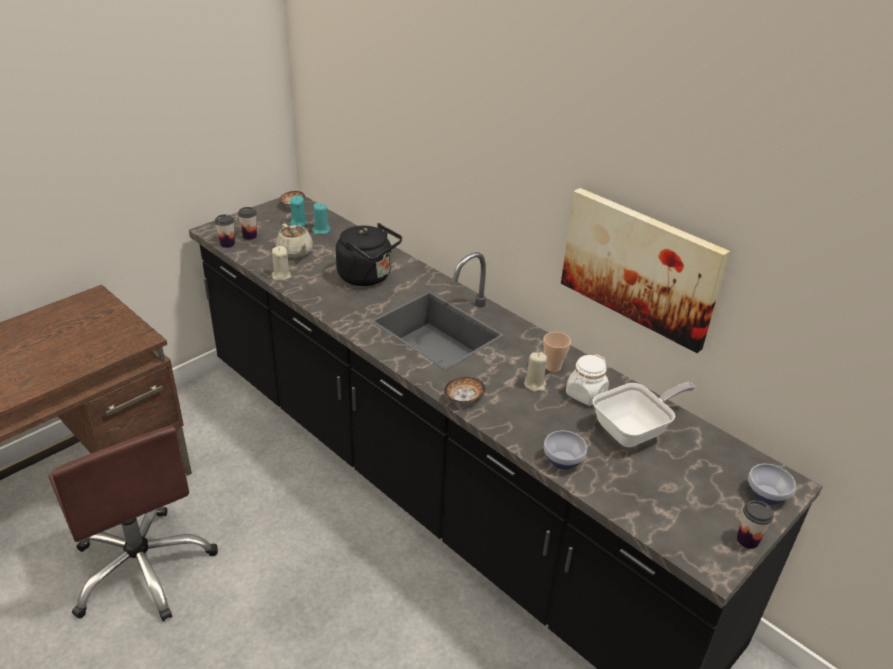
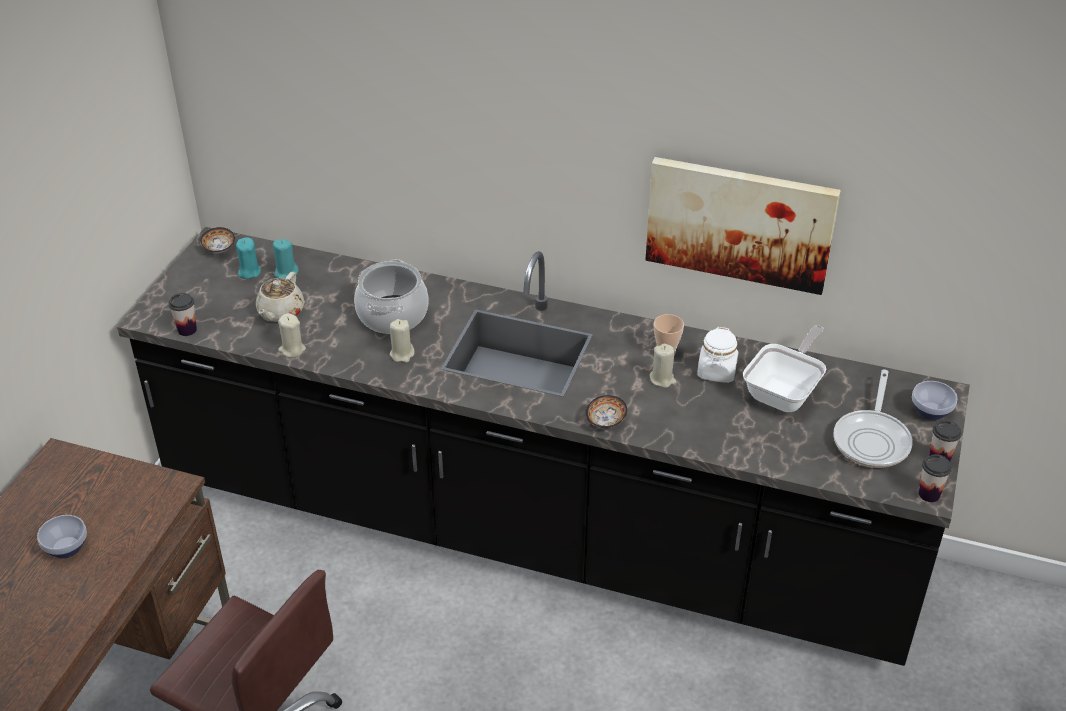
camera: 25 degrees left, 5 degrees up
cup [238,207,257,240] -> cup moved to [918,454,952,502]
beige teapot [276,224,313,258] -> beige teapot turned 75 degrees clockwise [256,272,305,322]
black kettle [336,223,402,286] -> cooking pot [354,259,429,334]
bowl [544,431,587,470] -> bowl moved to [37,515,87,558]
none -> beige candle [390,319,415,362]
none -> frying pan [833,369,913,468]

